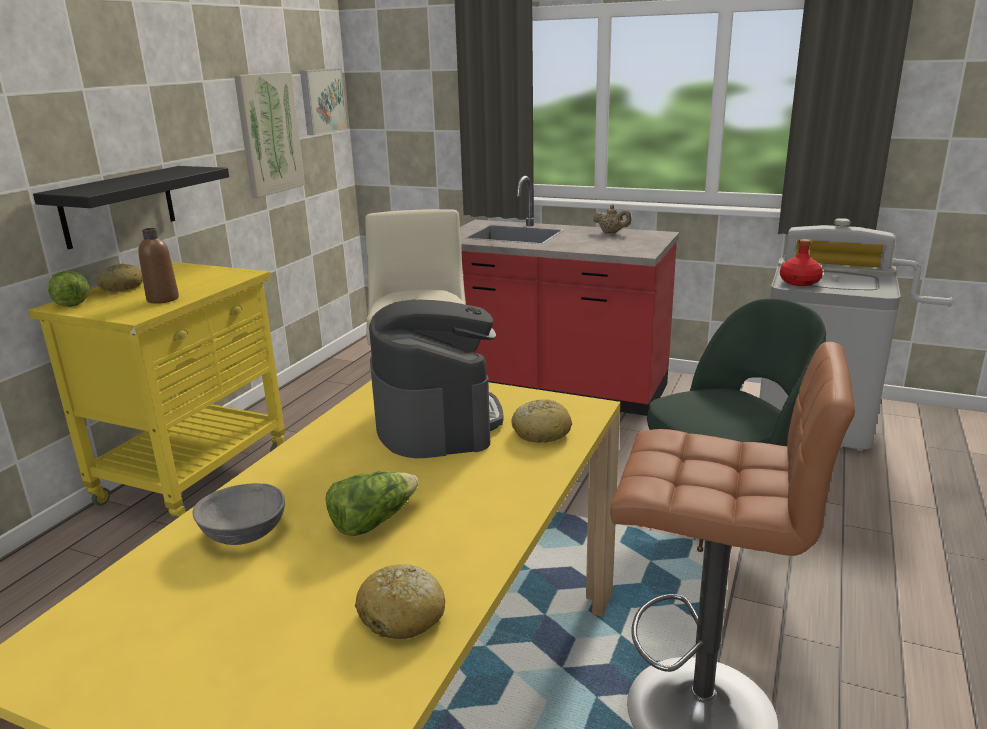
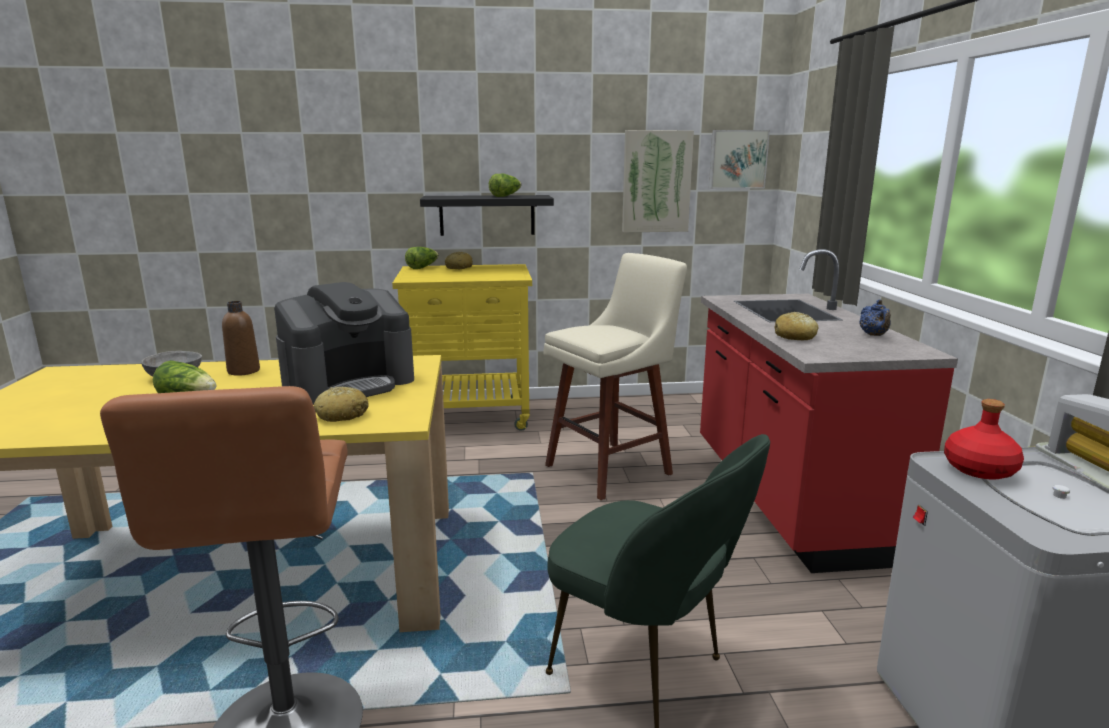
camera: 60 degrees right, 5 degrees down
brown bottle [138,228,179,304] -> brown bottle moved to [222,301,260,376]
bread [355,564,445,639] -> bread moved to [774,312,818,341]
beige teapot [593,205,631,233] -> blue teapot [859,299,891,336]
none -> lettuce [489,174,521,197]

